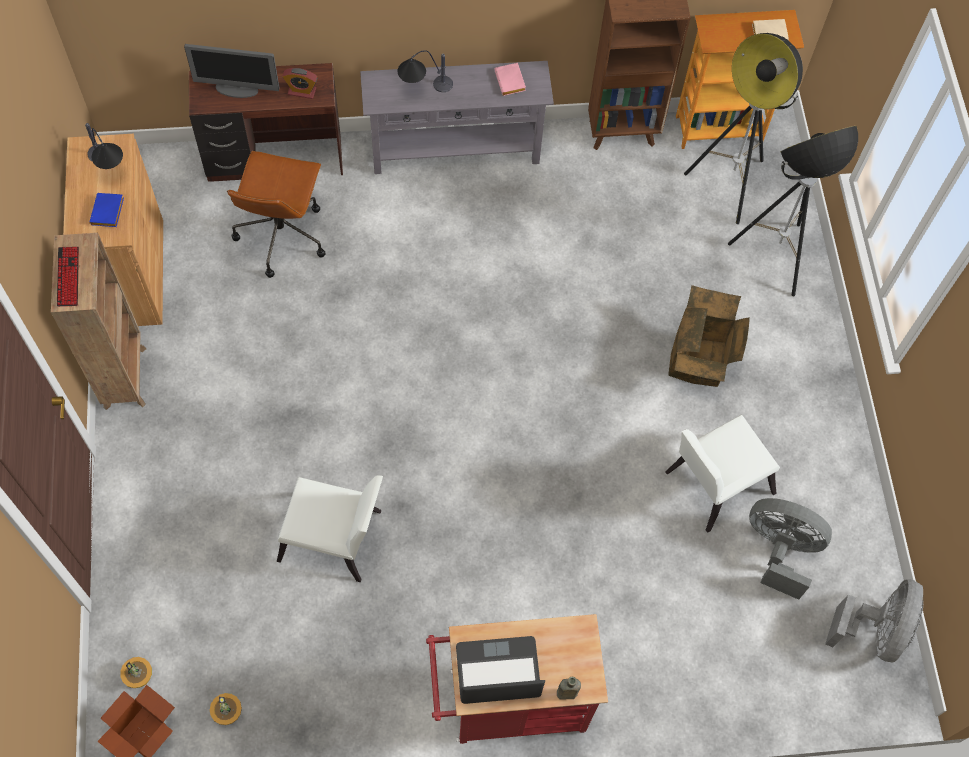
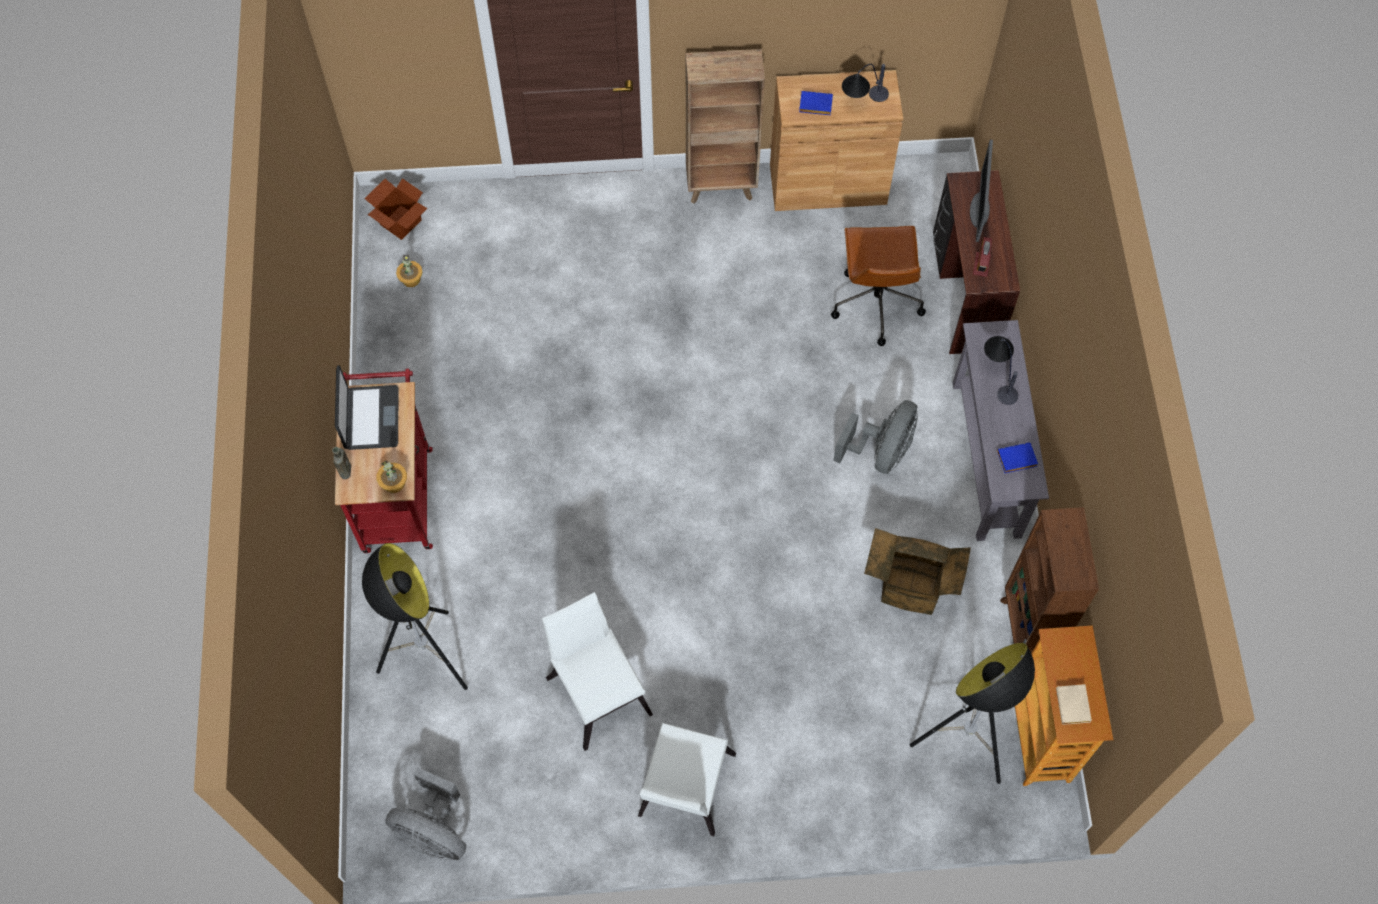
camera: 95 degrees right, 0 degrees up
keyboard [57,247,79,307] -> none
potted plant [120,657,152,688] -> potted plant moved to [377,460,407,493]
brown office chair [227,151,326,278] -> brown office chair turned 105 degrees counterclockwise [831,226,926,346]
white chair [277,475,383,582] -> white chair moved to [638,723,736,836]
pink book [494,63,526,96] -> blue book [997,442,1038,473]
cardboard box [668,285,750,387] -> cardboard box moved to [864,528,971,615]
floor lamp [728,126,858,296] -> floor lamp moved to [362,543,468,690]
grey fan [749,498,832,600] -> grey fan moved to [833,400,917,474]

